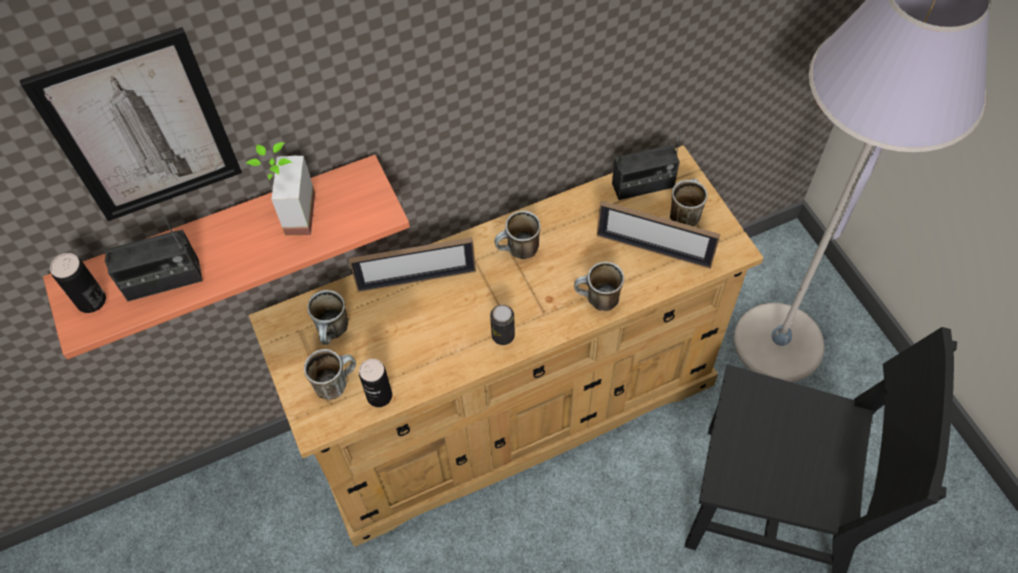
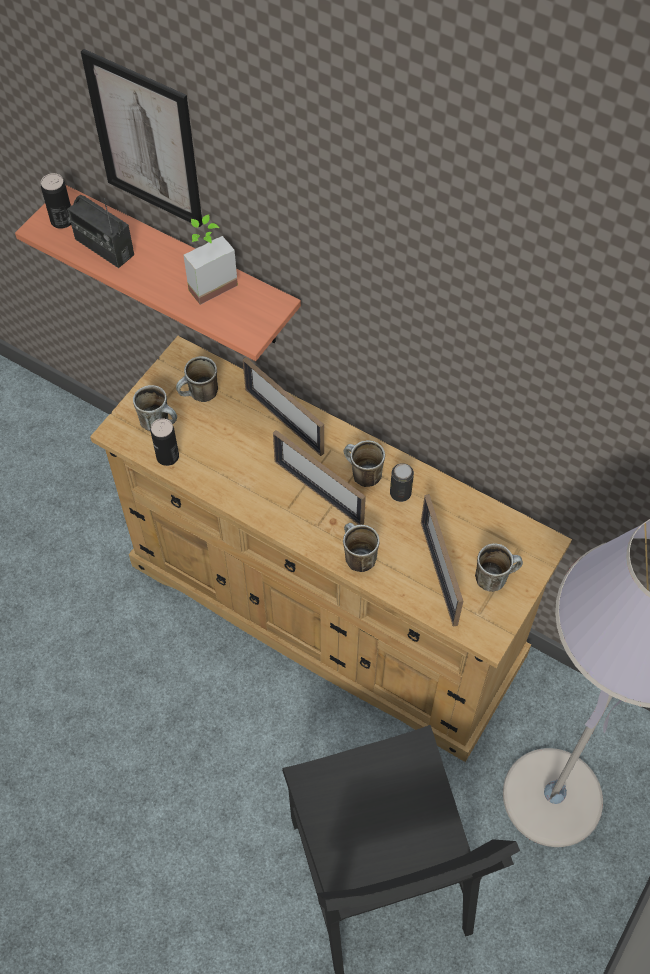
camera: 55 degrees right, 0 degrees up
can [490,305,515,345] -> can moved to [390,463,414,502]
radio [612,128,682,200] -> none
none -> picture frame [273,430,366,525]

